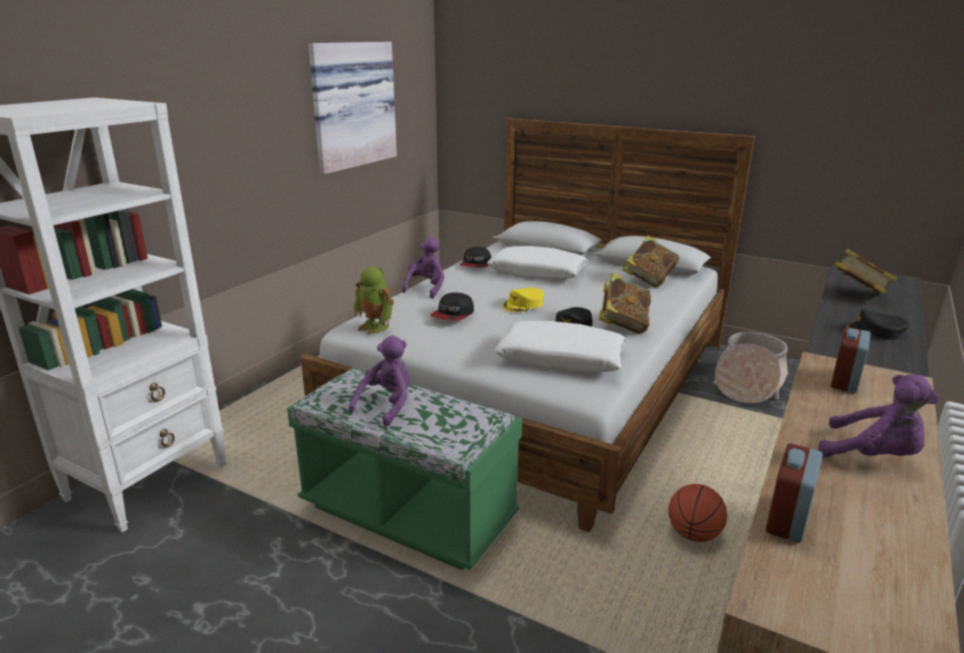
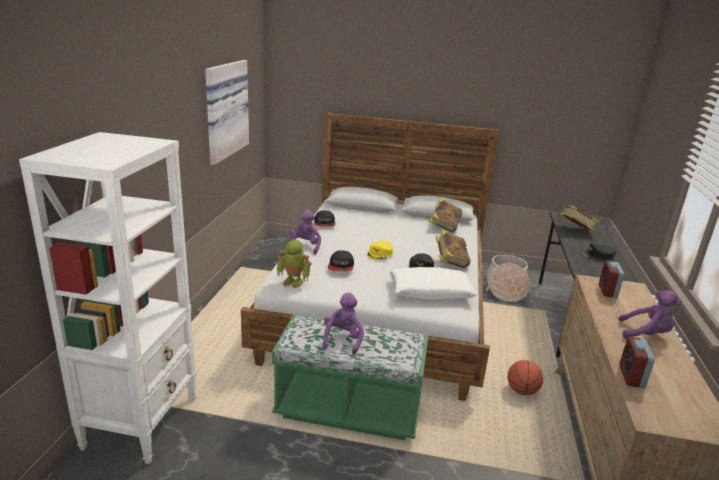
camera: 20 degrees left, 0 degrees up
white pillow [487,246,588,279] -> none

